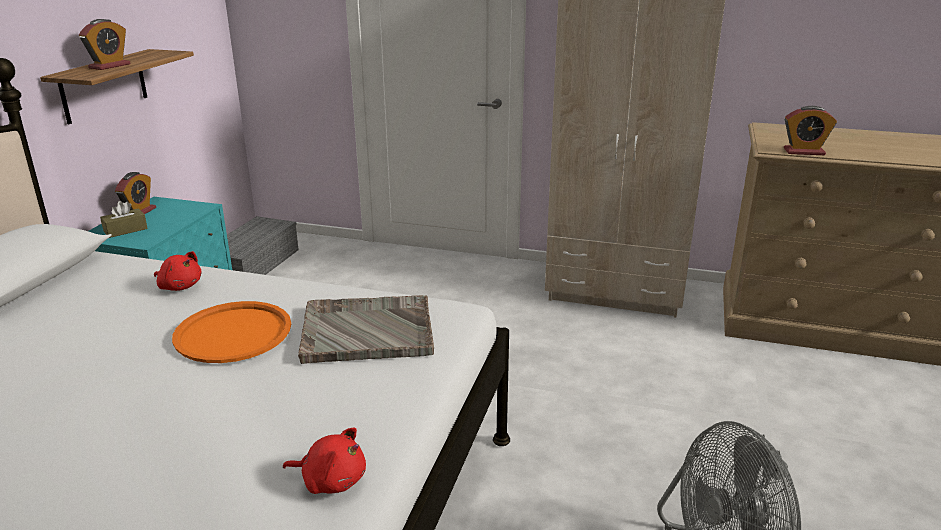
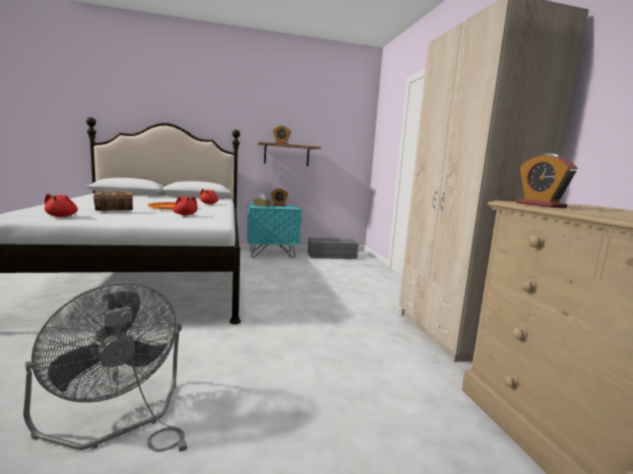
camera: 60 degrees right, 15 degrees down
grey tray [298,295,434,364] -> red plush toy [173,196,198,215]
none -> book [93,191,133,211]

